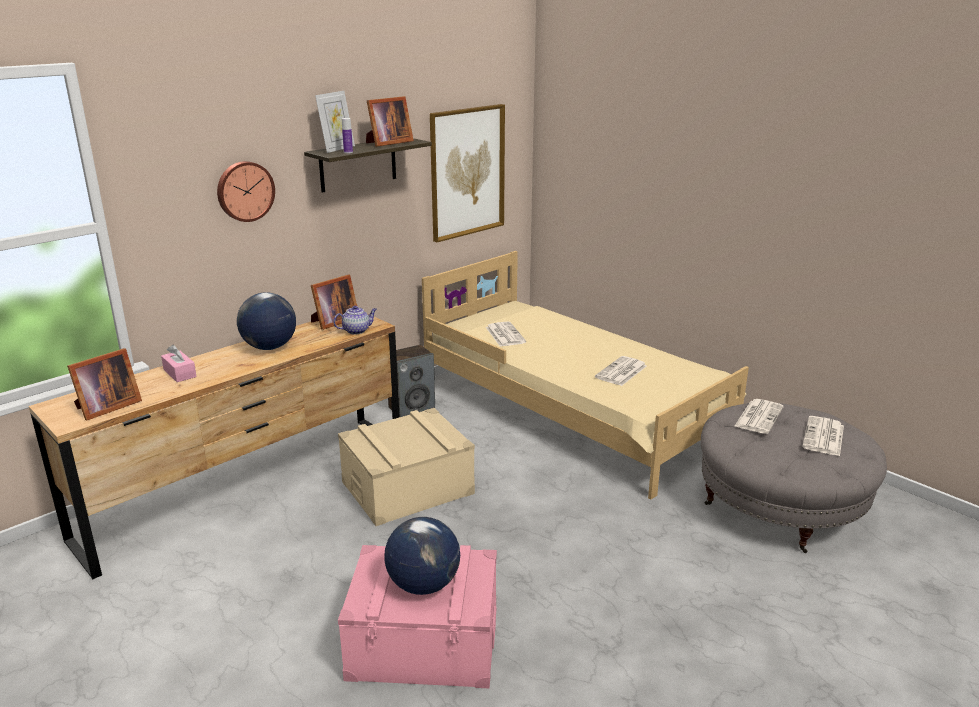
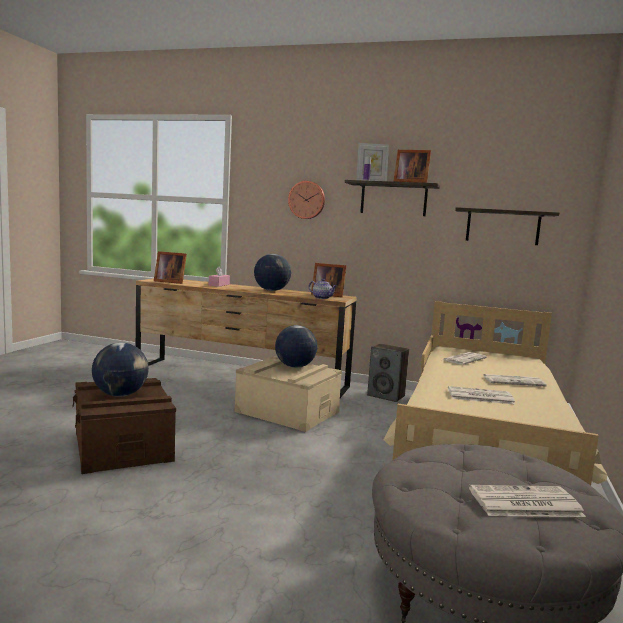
camera: 60 degrees right, 15 degrees down
pink storage box [338,545,497,689] -> brown storage box [72,378,176,474]
picture [430,104,505,242] -> shelf [455,207,559,245]
newspaper [735,399,784,434] -> newspaper moved to [484,374,547,386]
none -> globe [275,325,317,368]

